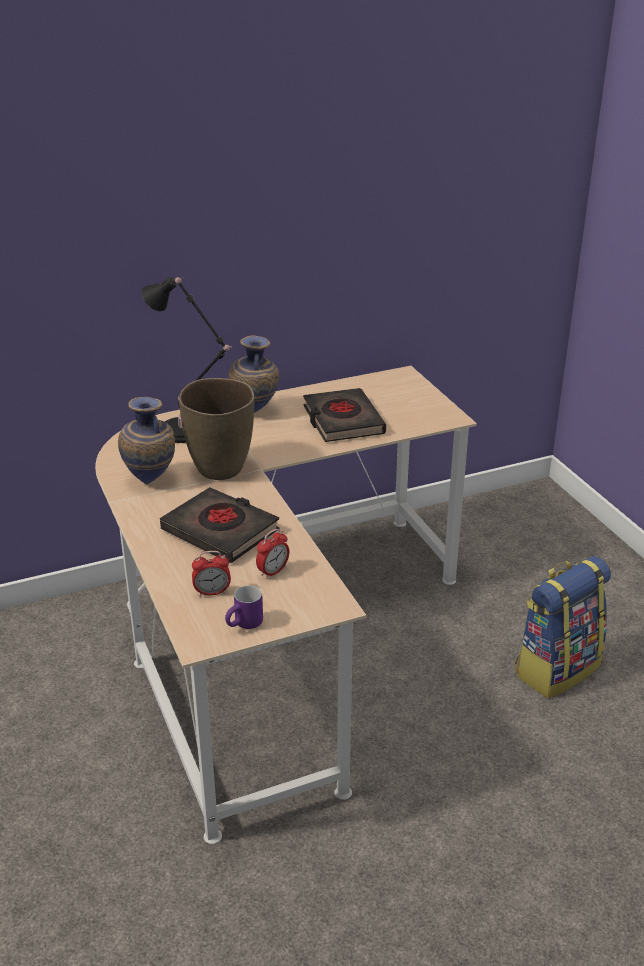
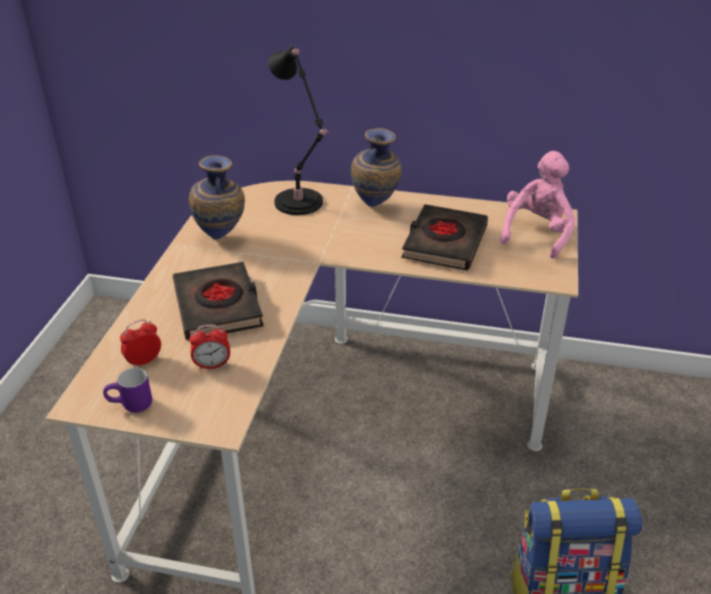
camera: 35 degrees right, 5 degrees up
brown vase [179,378,255,480] -> none
alarm clock [192,551,231,596] -> alarm clock turned 120 degrees clockwise [120,319,161,368]
none -> pink plush toy [500,151,575,259]

